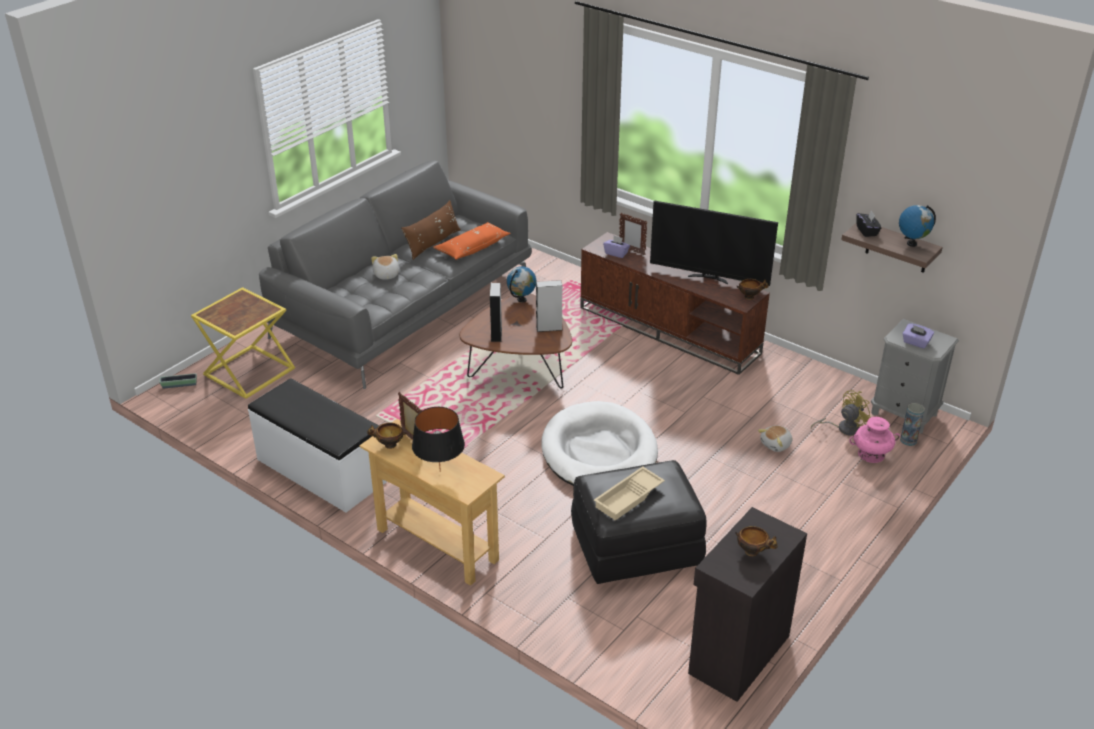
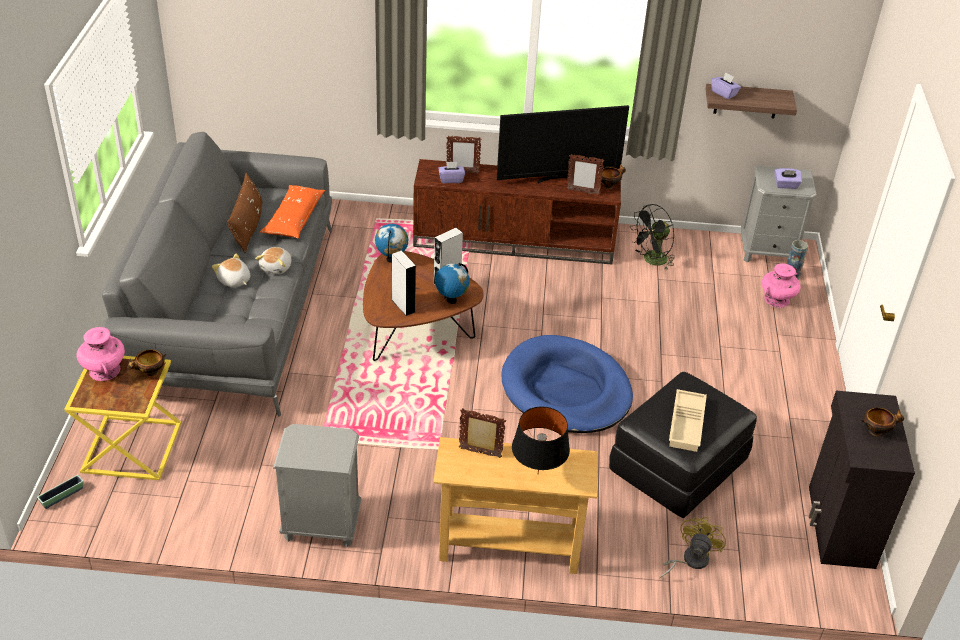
camera: 35 degrees left, 5 degrees up
white bench [248,378,387,512] -> grey nightstand [273,424,361,547]
bowl [367,423,407,449] -> bowl moved to [127,350,166,376]
white dog bed [542,401,658,486] -> blue dog bed [502,335,633,433]
plush toy [758,425,792,452] -> plush toy moved to [255,247,291,274]
yellow fan [811,390,871,436] -> yellow fan moved to [659,517,726,578]
black tissue box [856,210,881,237] -> purple tissue box [711,72,741,99]
globe [899,205,936,247] -> globe moved to [435,263,470,304]
none -> pink vase [76,327,125,381]
none -> picture frame [567,154,604,195]
none -> black fan [630,204,675,270]

